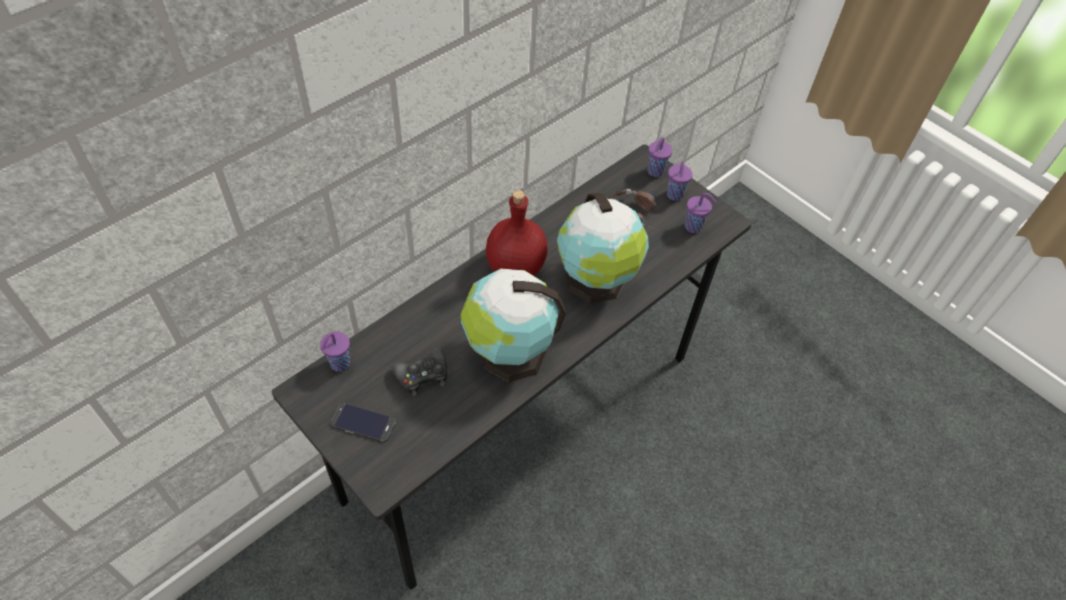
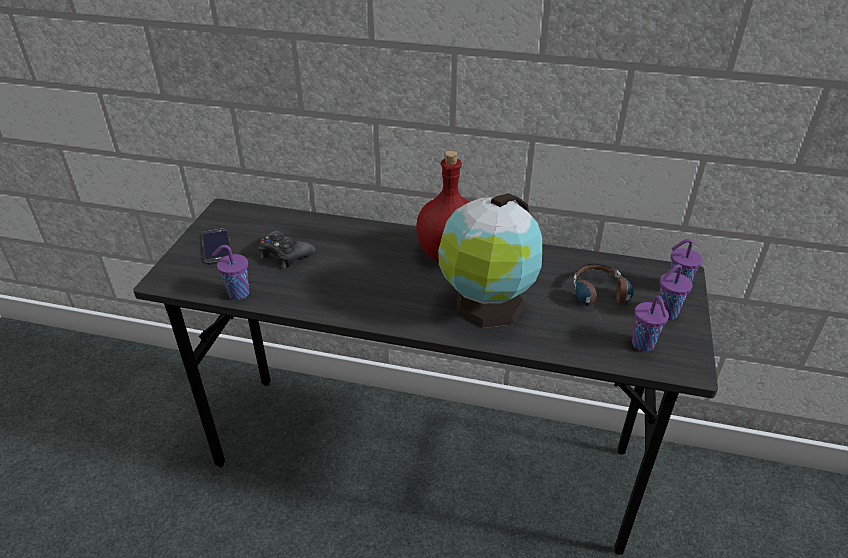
camera: 60 degrees right, 15 degrees down
purple cup [320,331,350,372] -> purple cup moved to [212,245,249,300]
globe [461,269,566,382] -> none

